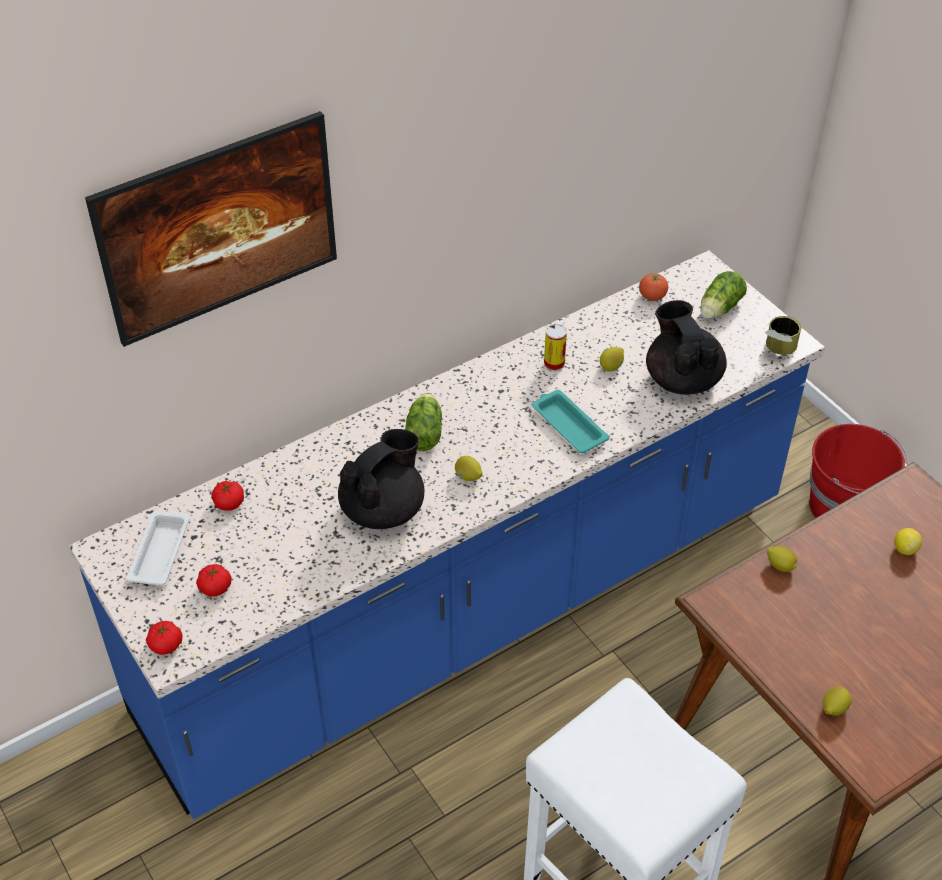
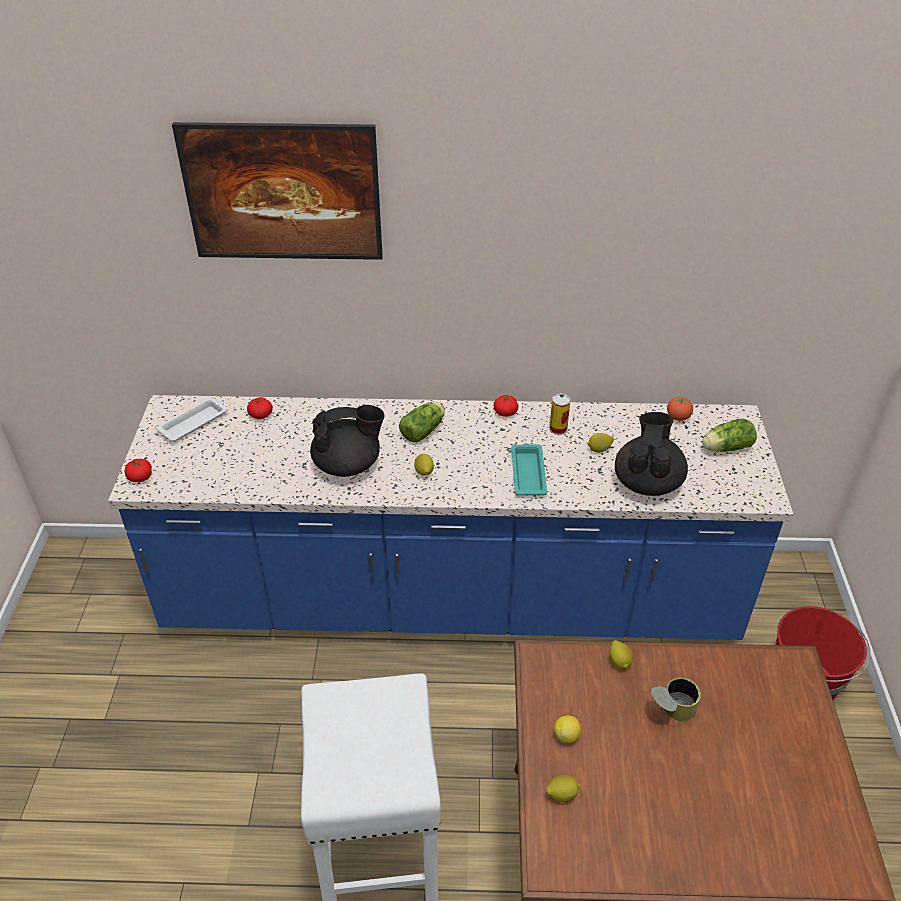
camera: 35 degrees right, 5 degrees down
tomato [196,564,232,597] -> tomato moved to [494,395,519,417]
can [766,316,801,355] -> can moved to [651,677,701,721]
lemon [894,528,922,555] -> lemon moved to [554,715,581,744]

